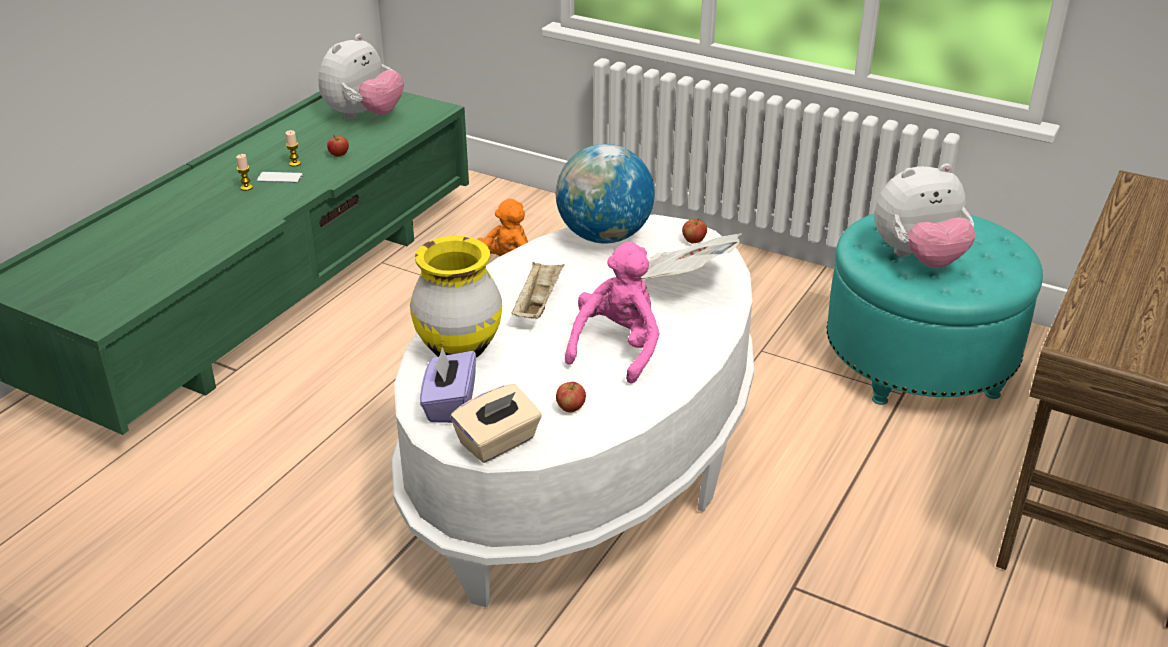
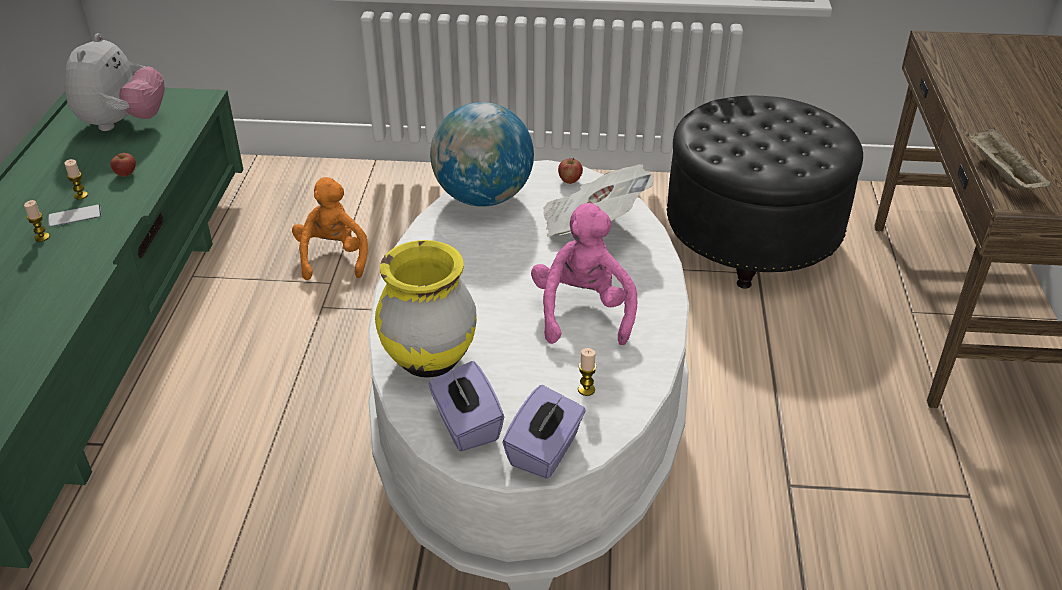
camera: 25 degrees left, 5 degrees up
beige tissue box [451,384,542,463] -> purple tissue box [502,385,586,479]
beige tray [511,261,564,319] -> beige tray moved to [966,127,1052,189]
apple [556,382,586,413] -> candle [578,348,597,396]
turquoise ottoman [827,214,1043,405] -> black ottoman [667,96,863,289]
plush toy [874,164,976,268] -> none

